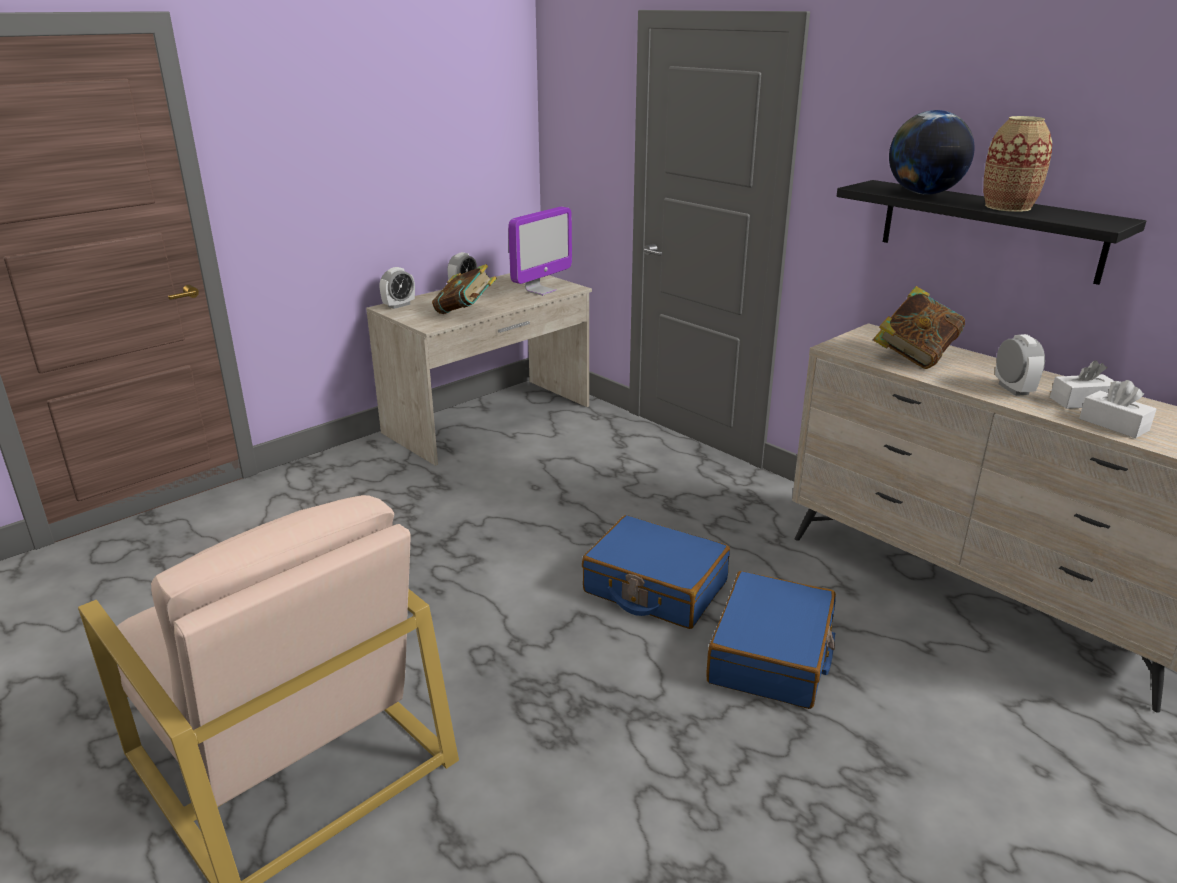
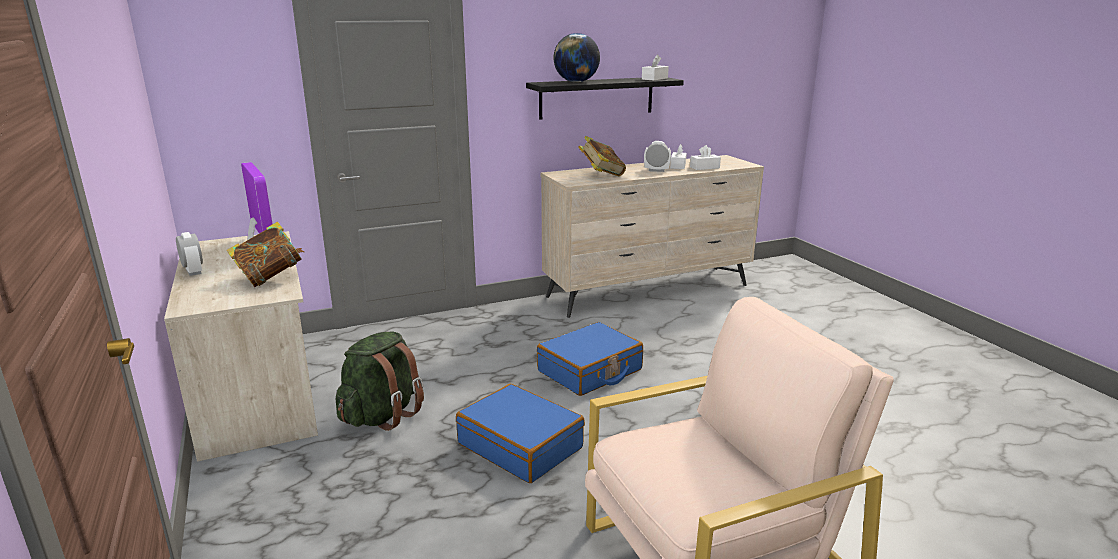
camera: 70 degrees left, 5 degrees down
alarm clock [380,267,415,309] -> none
blue suitcase [706,571,836,709] -> blue suitcase moved to [456,384,585,483]
vase [983,116,1052,212] -> none
none -> green backpack [336,332,424,431]
none -> white tissue box [642,55,669,80]

